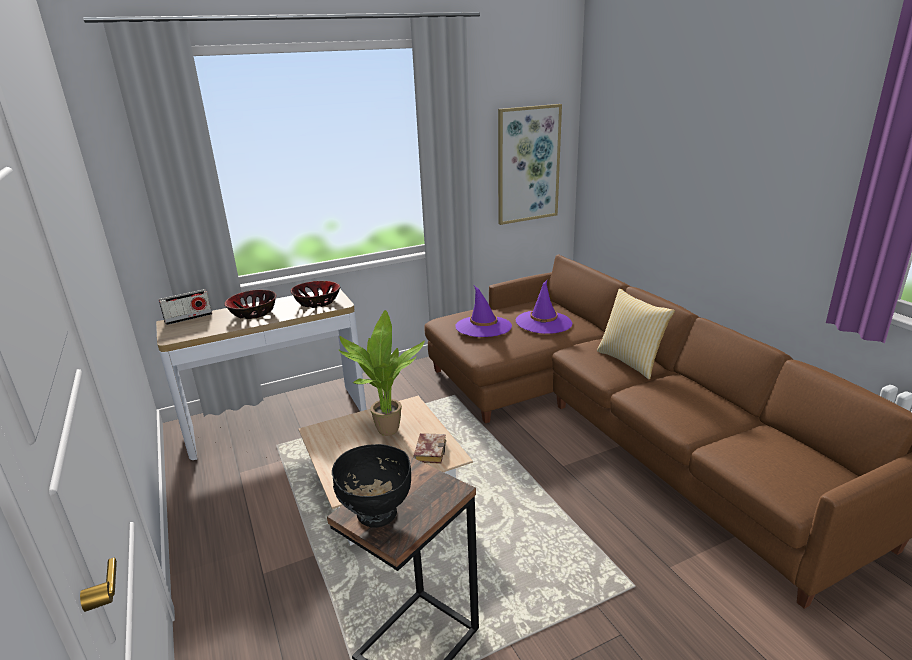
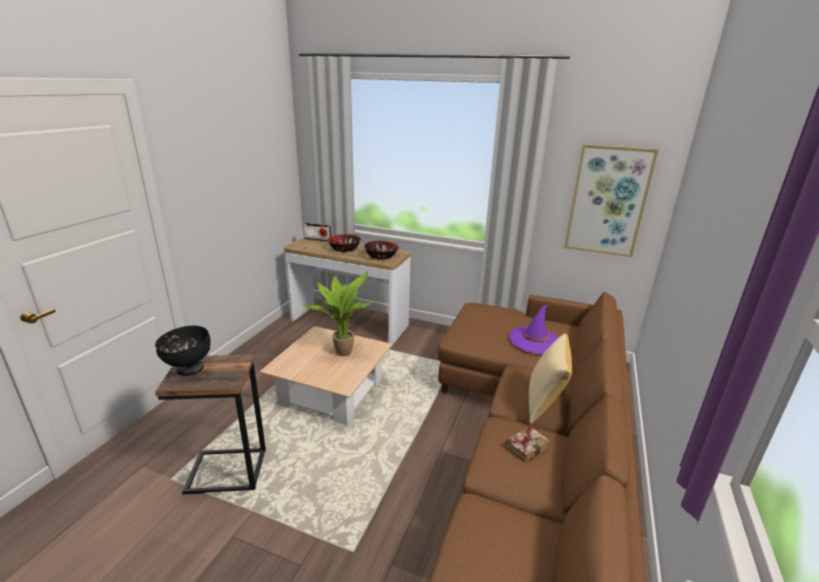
camera: 45 degrees right, 0 degrees up
book [413,433,446,464] -> book moved to [505,426,550,462]
purple hat [455,286,512,337] -> none

